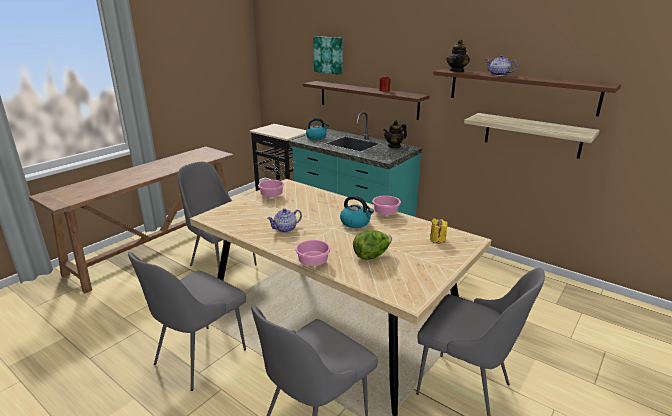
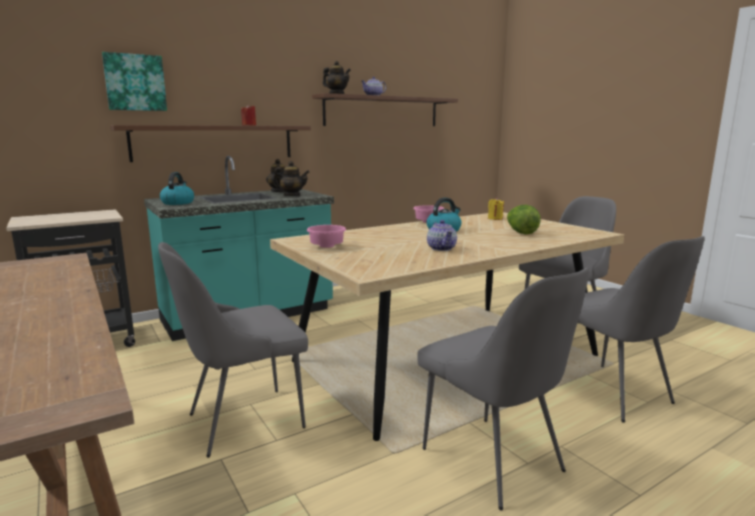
camera: 70 degrees left, 10 degrees down
pink bowl [295,240,331,266] -> none
shelf [464,113,600,159] -> none
none -> teapot [273,161,310,196]

